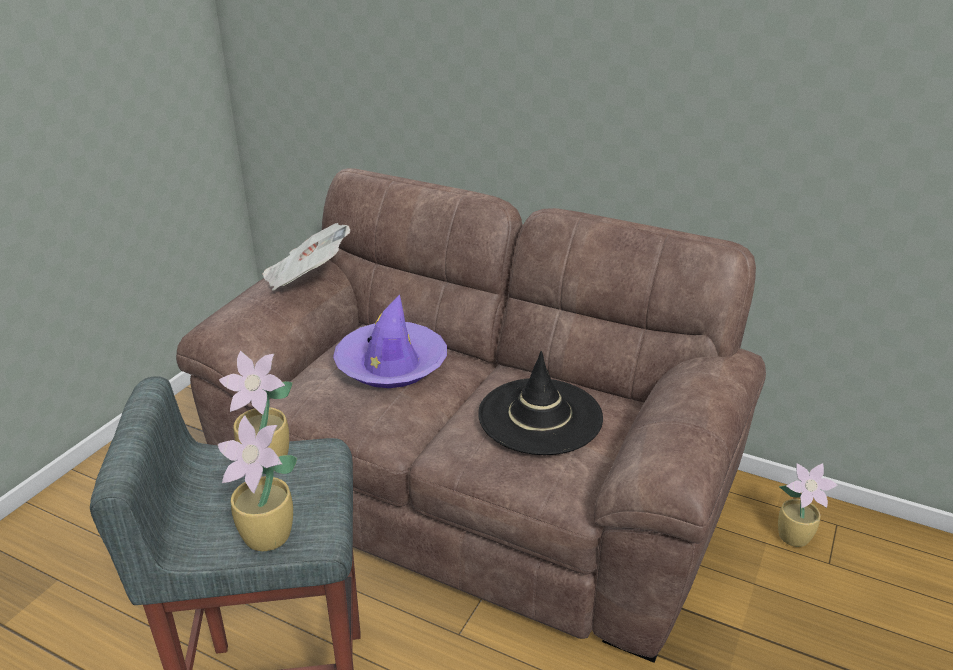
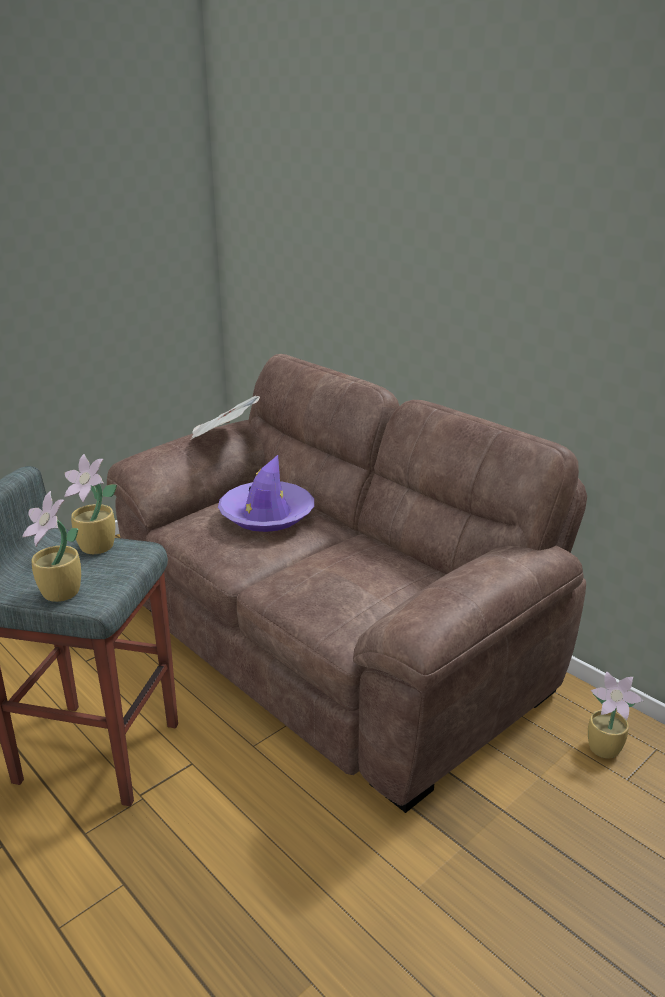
camera: 20 degrees right, 5 degrees down
black hat [478,351,603,455] -> none

